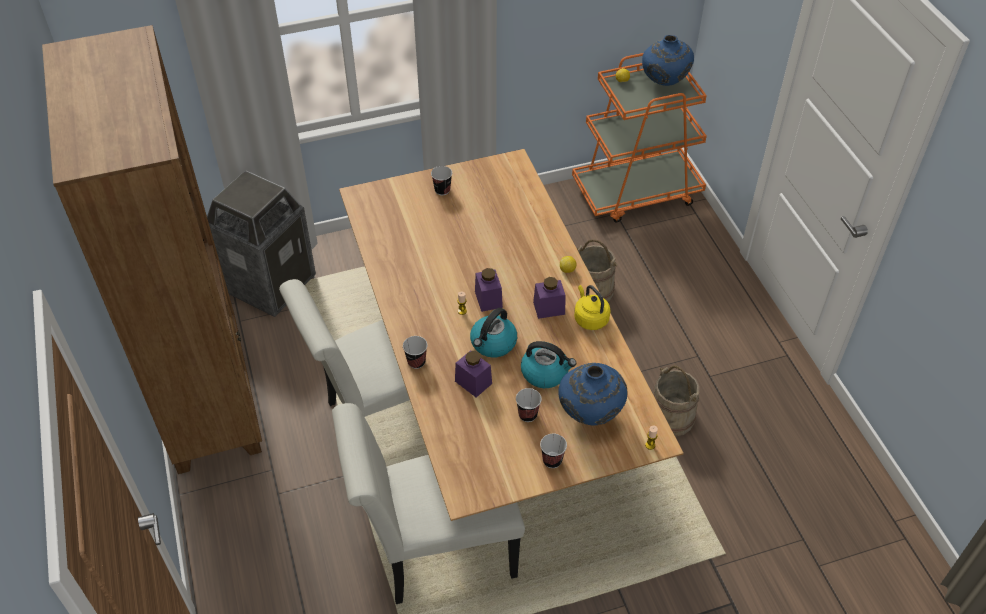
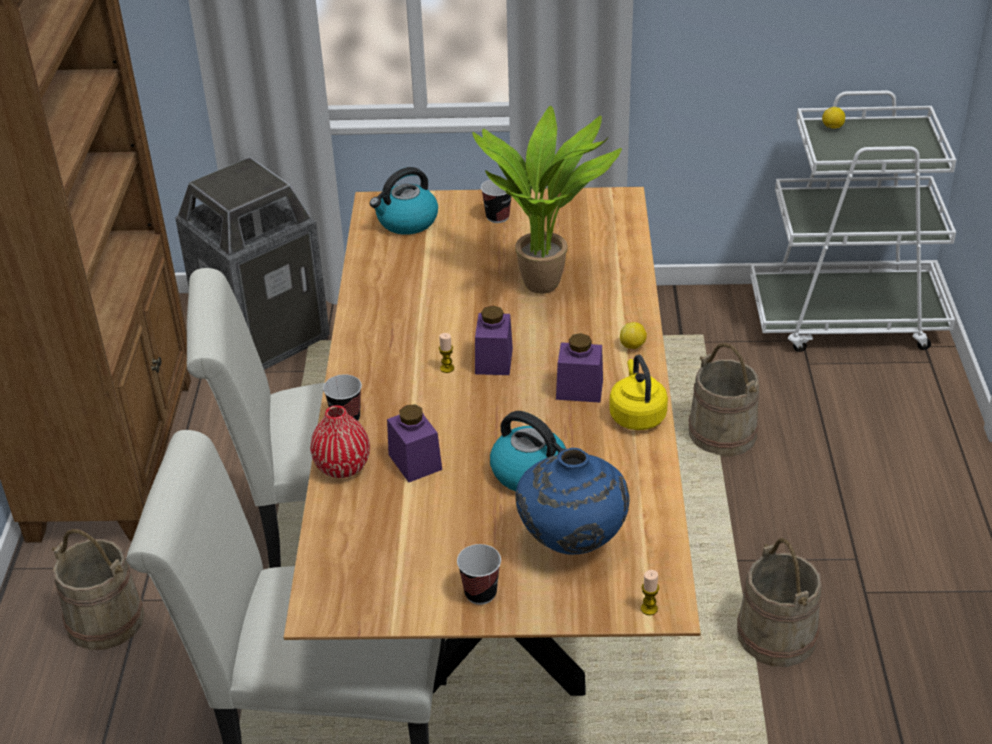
camera: 20 degrees right, 10 degrees down
kettle [470,308,517,357] -> kettle moved to [370,167,438,235]
cup [516,388,542,422] -> none
orange cart [572,53,707,223] -> white cart [750,91,956,352]
blue vase [642,35,694,86] -> none
none -> beige bucket [52,529,145,650]
none -> red vase [310,405,370,478]
none -> potted plant [472,106,622,294]

